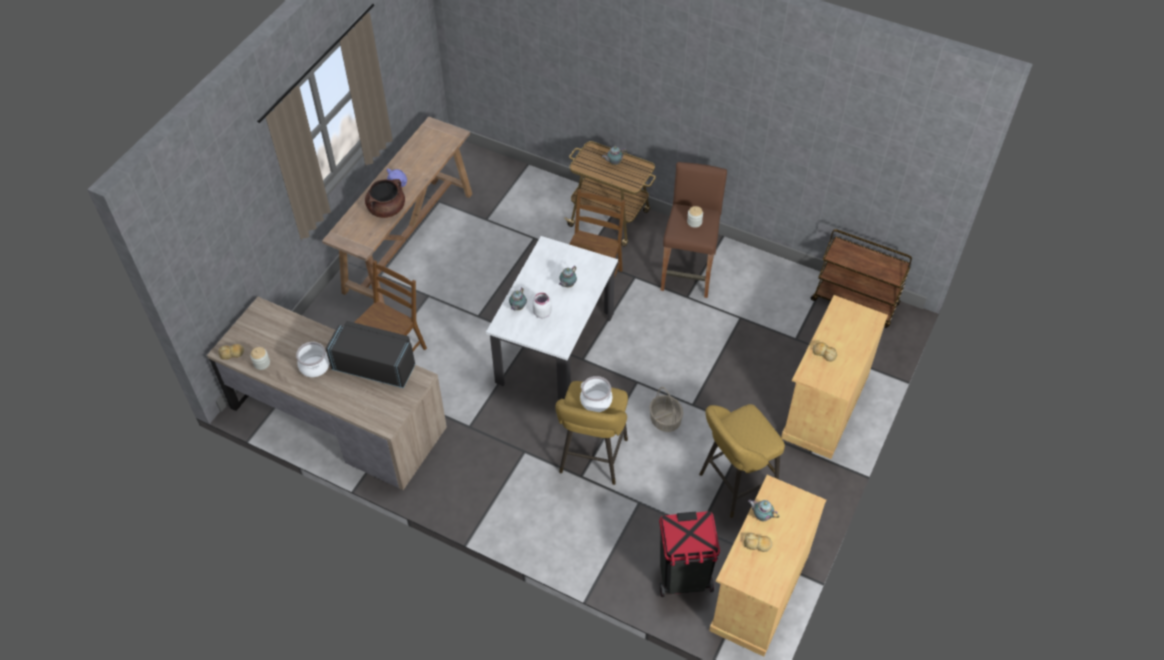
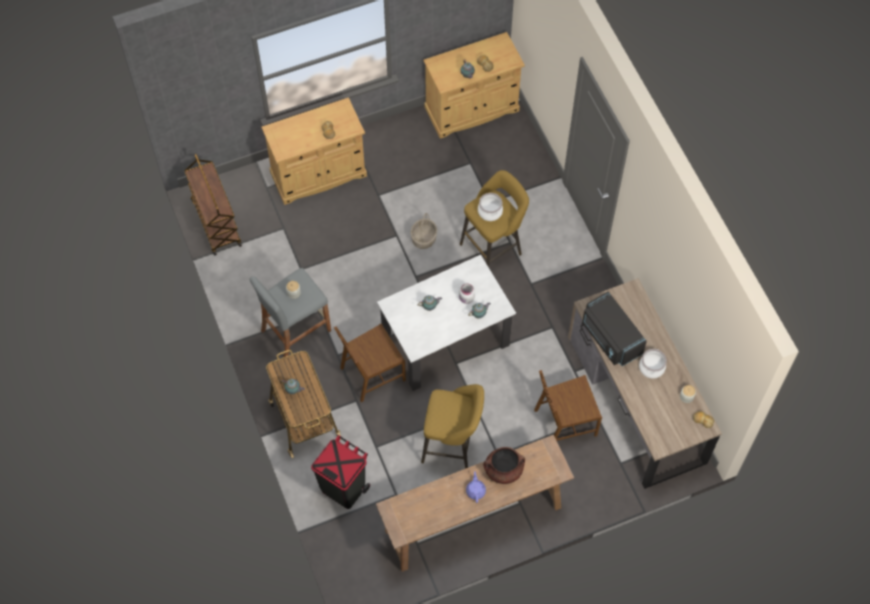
camera: 140 degrees left, 10 degrees up
black trash can [659,511,720,597] -> black trash can moved to [311,435,370,509]
brown stool [661,162,727,298] -> grey stool [249,268,331,357]
yellow stool [699,404,785,518] -> yellow stool moved to [421,384,484,469]

